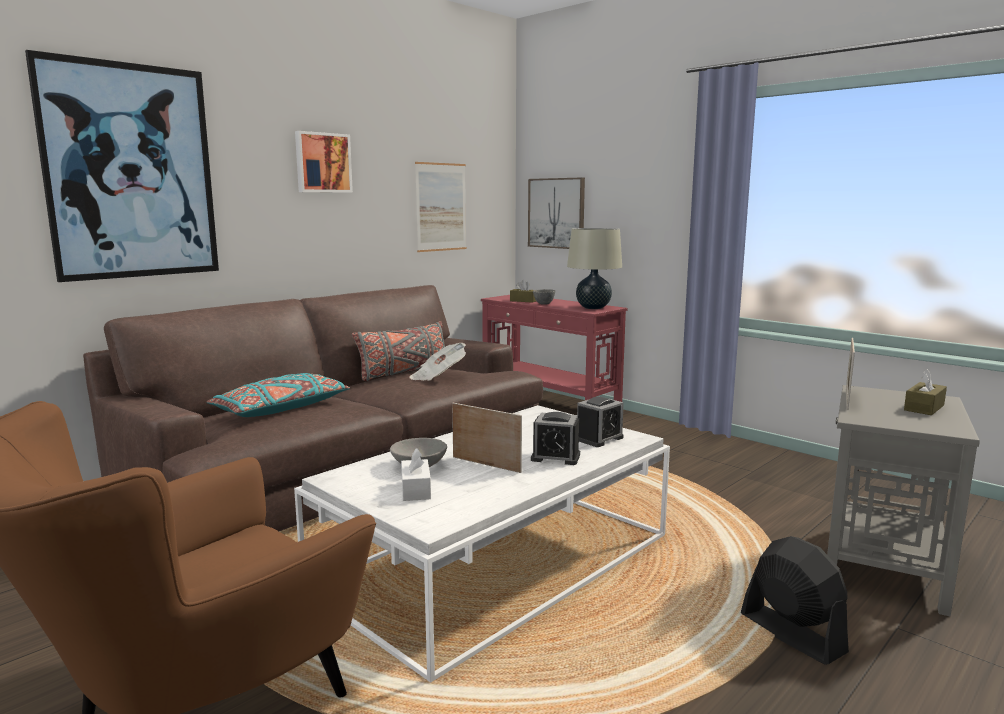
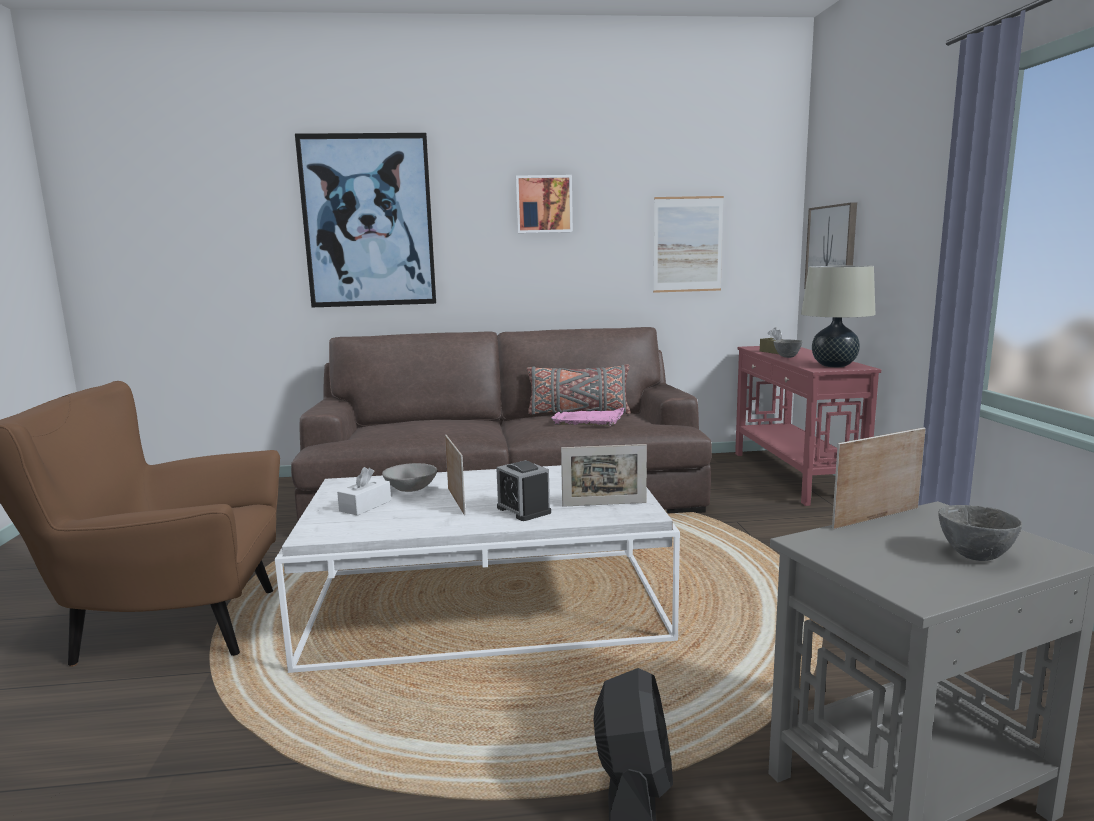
camera: 40 degrees right, 0 degrees up
turquoise pillow [207,373,350,417] -> none
newspaper [410,343,466,381] -> pink tray [551,408,624,426]
alarm clock [577,396,624,447] -> picture frame [561,444,647,507]
brown tissue box [904,369,947,415] -> grey bowl [938,505,1022,561]

